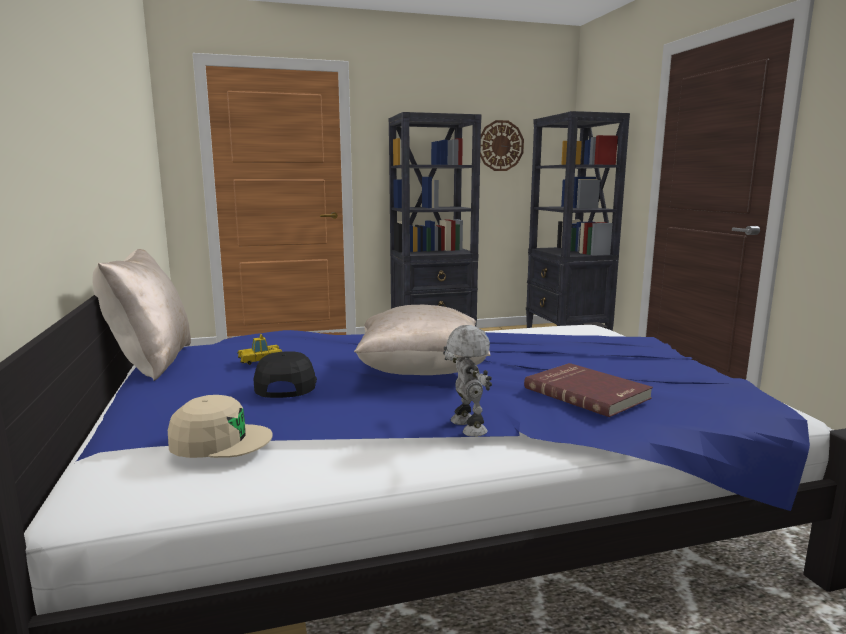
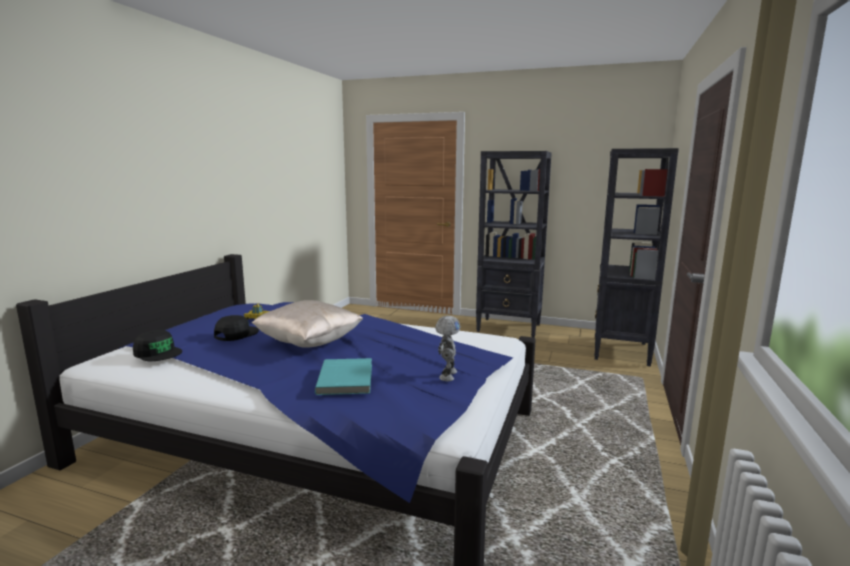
camera: 35 degrees right, 0 degrees up
beige pillow [92,249,191,381] -> none
beige cap [168,395,273,458] -> black cap [133,330,182,361]
toy robot [443,325,492,437] -> toy robot moved to [435,316,460,381]
wall clock [480,120,524,171] -> none
red book [524,363,653,417] -> turquoise book [315,358,372,395]

